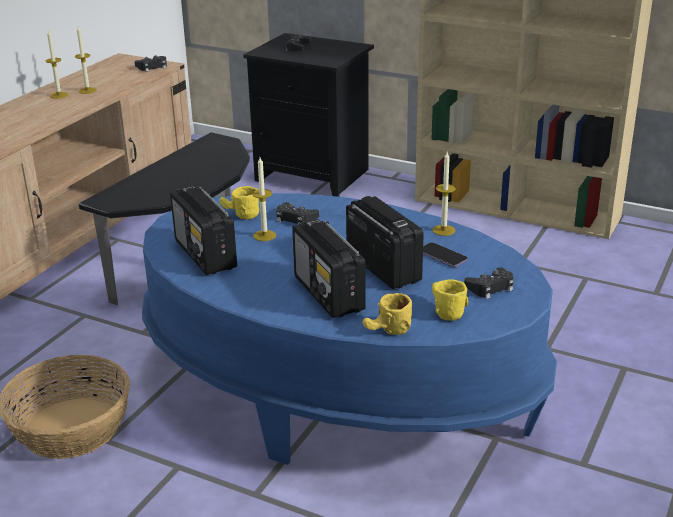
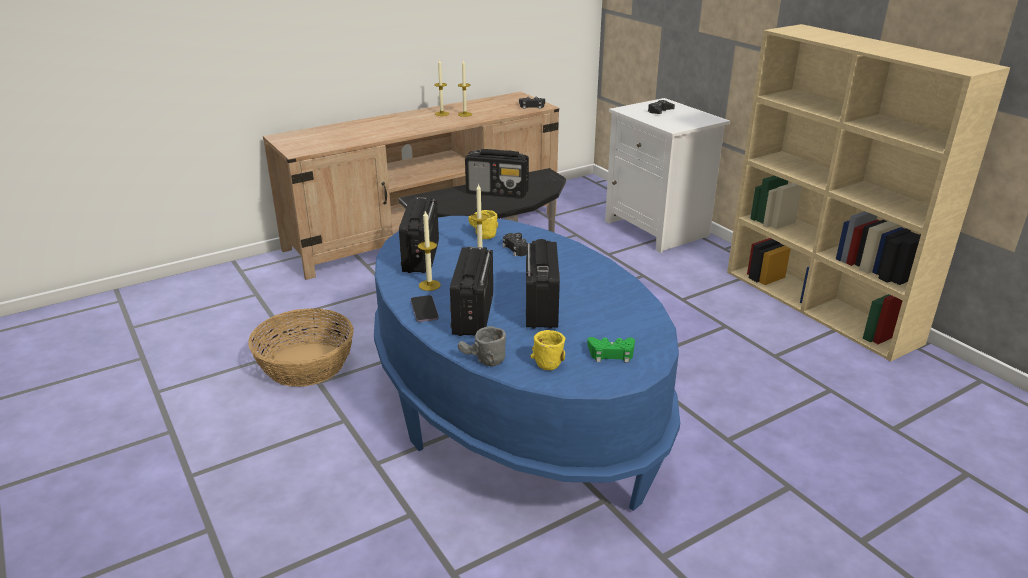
camera: 30 degrees right, 0 degrees up
black nightstand [243,33,374,197] -> white nightstand [605,98,730,253]
yellow mug [363,293,412,335] -> grey mug [458,326,506,366]
phone [423,242,468,267] -> phone moved to [411,295,439,322]
candle [433,152,456,236] -> candle moved to [418,211,441,291]
black game controller [464,267,514,299] -> green game controller [587,337,635,362]
none -> radio [465,149,529,198]

